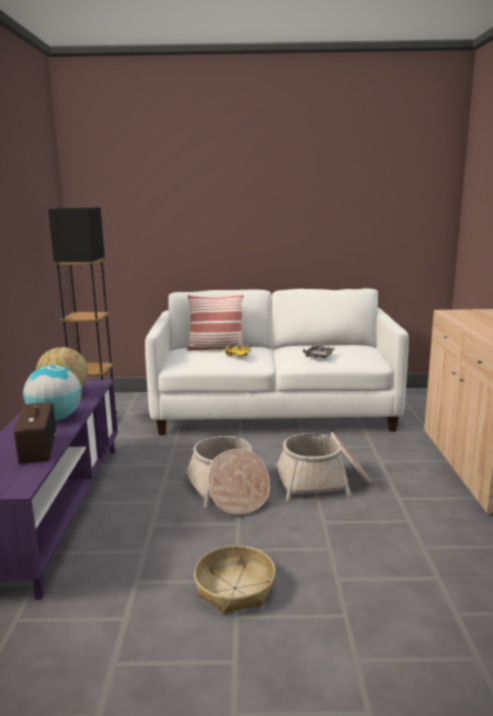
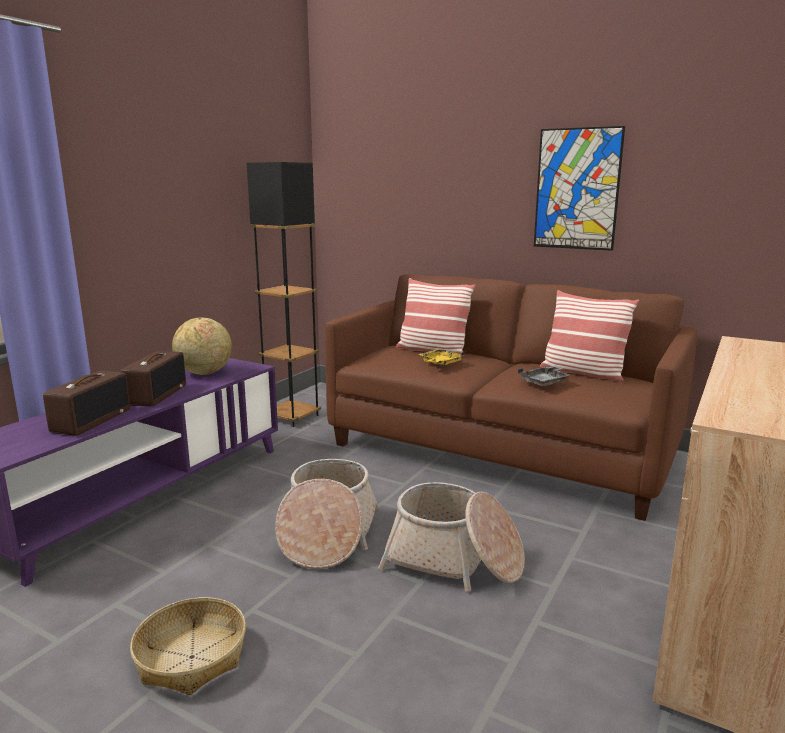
camera: 30 degrees right, 0 degrees up
globe [23,365,82,421] -> radio [121,351,186,407]
white sofa [145,288,409,435] -> brown sofa [325,274,697,521]
none -> picture [534,126,625,251]
none -> pillow [540,290,639,382]

